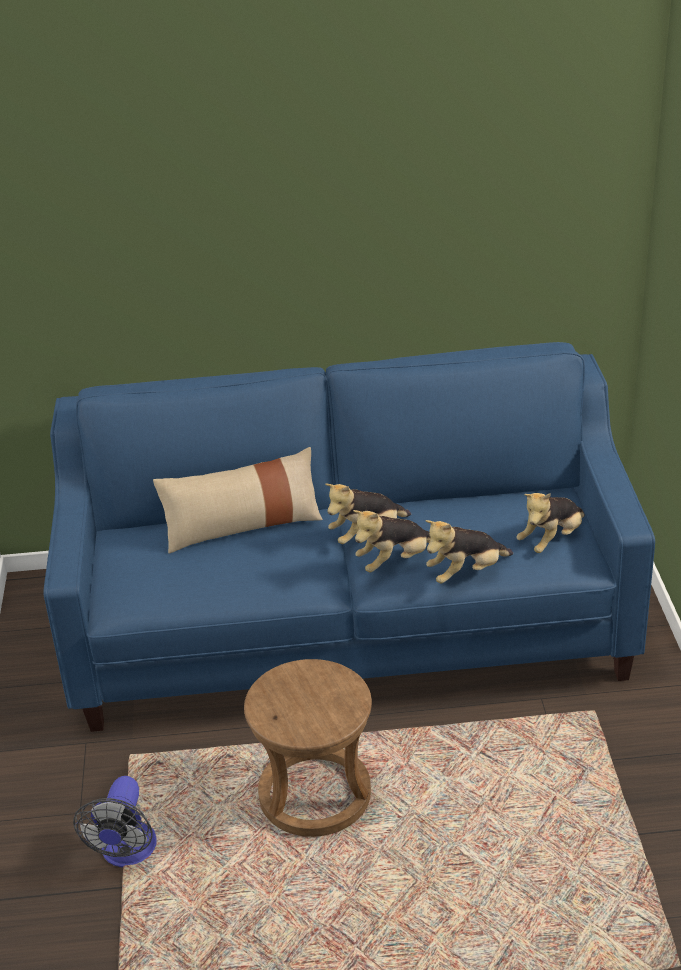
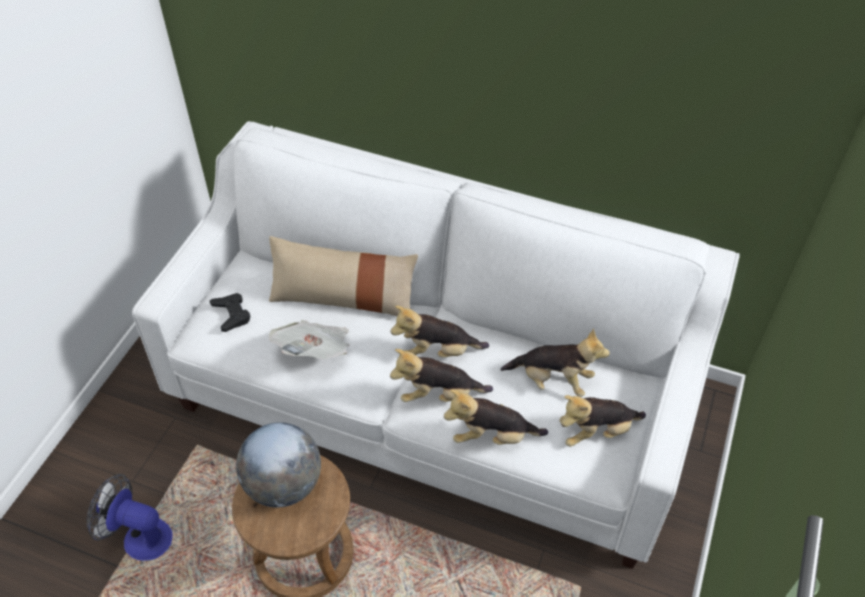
camera: 25 degrees right, 15 degrees up
blue sofa [43,342,655,732] -> white sofa [132,121,739,569]
fan [73,776,157,867] -> fan turned 75 degrees clockwise [87,474,173,561]
none -> black game controller [210,293,250,332]
none -> globe [236,422,321,508]
none -> newspaper [269,320,349,360]
none -> plush toy [500,328,610,397]

